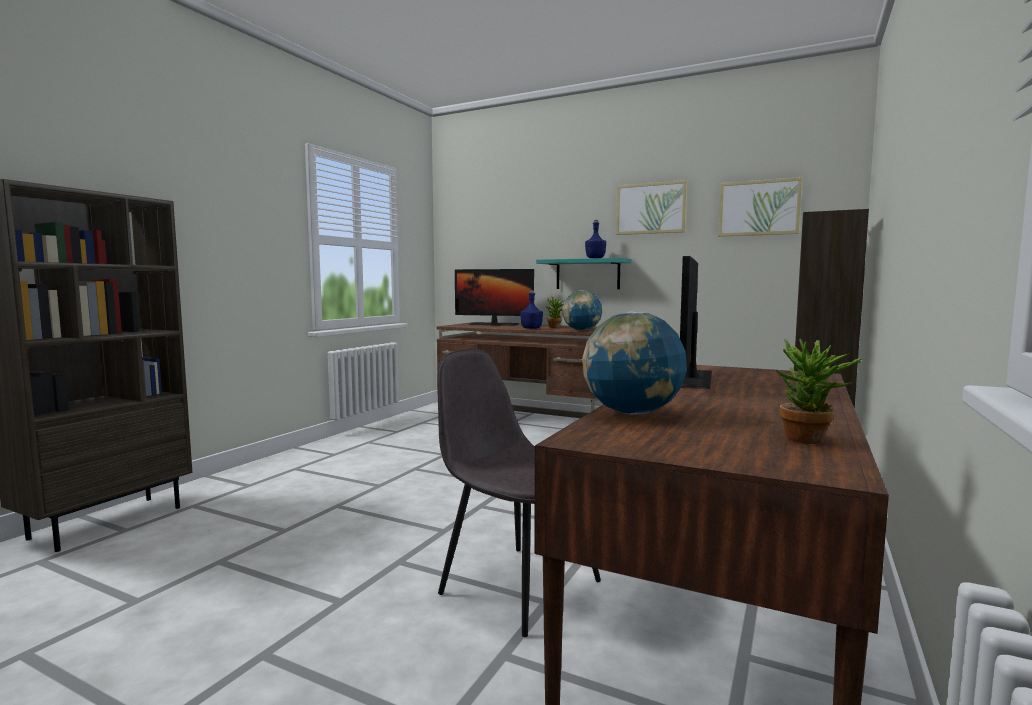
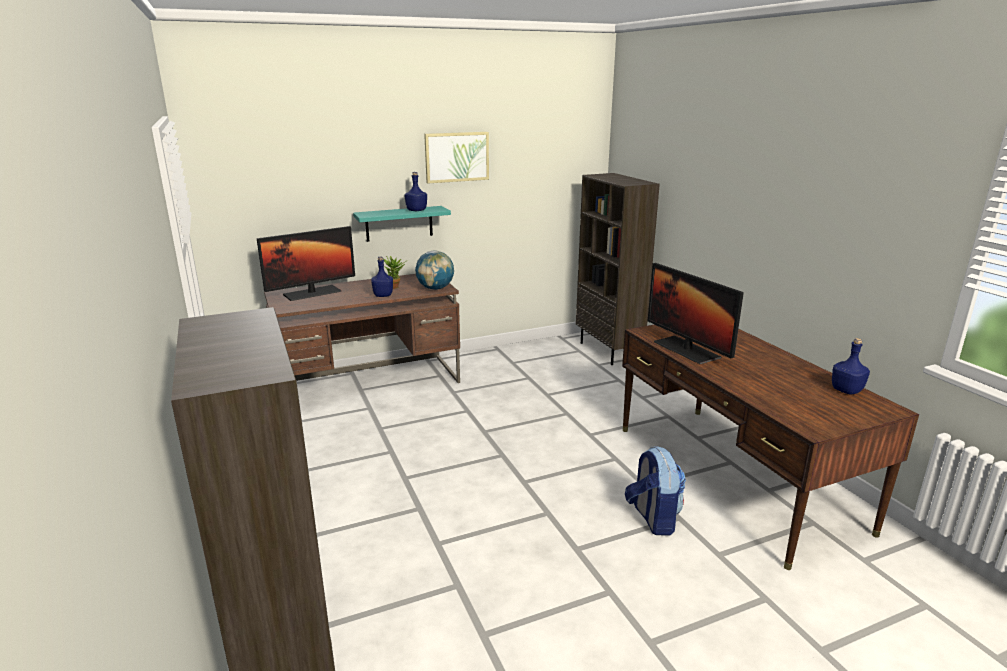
camera: 50 degrees left, 15 degrees up
grey chair [437,348,601,637] -> backpack [625,446,686,536]
globe [582,311,687,414] -> none
picture [718,177,802,237] -> none
potted plant [776,338,862,444] -> blue bottle [832,338,870,395]

